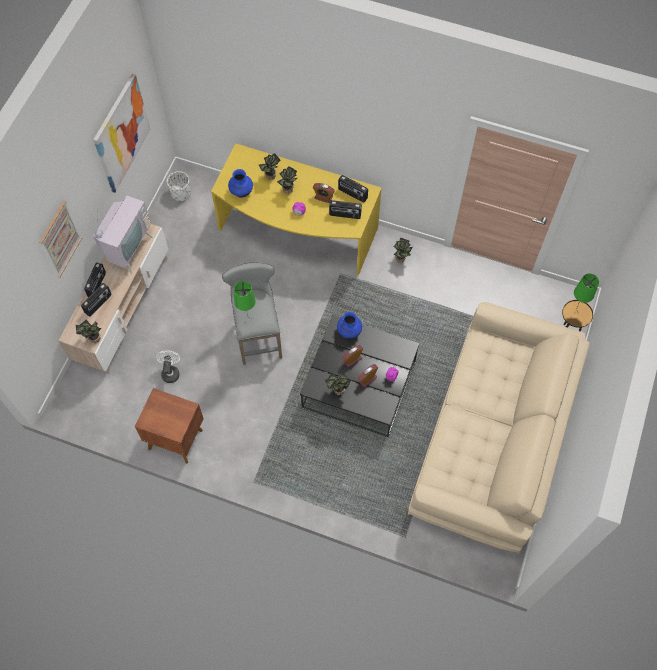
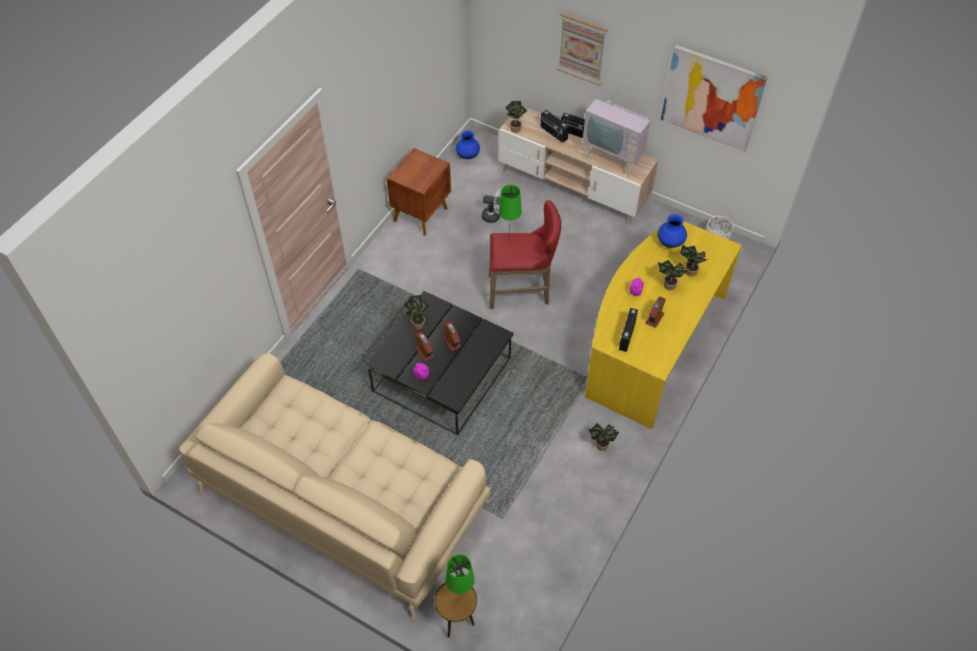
camera: 100 degrees right, 10 degrees down
grey stool [222,263,282,365] -> red stool [489,200,561,309]
blue vase [337,312,362,339] -> blue vase moved to [456,131,480,159]
radio [338,175,368,203] -> none

